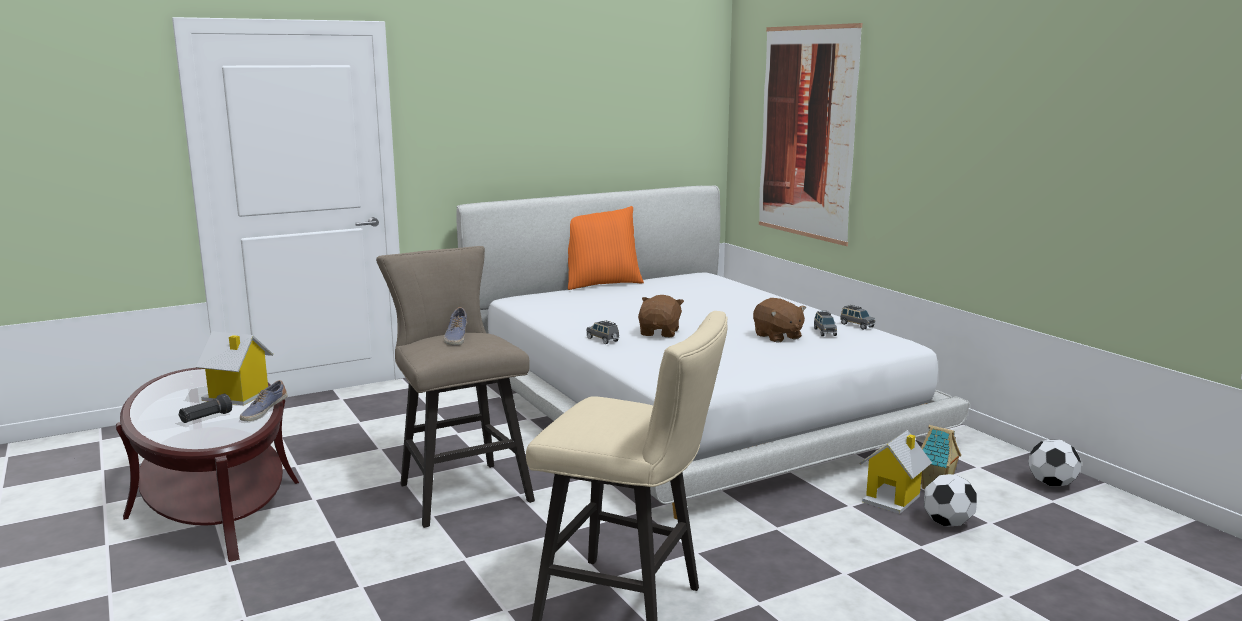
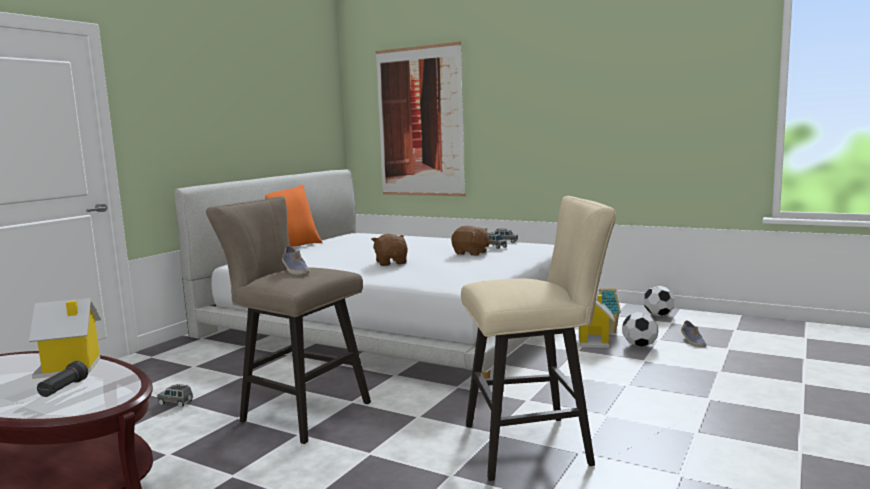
camera: 30 degrees left, 5 degrees down
shoe [240,380,288,421] -> shoe moved to [681,320,706,347]
grey toy car [586,320,619,344] -> grey toy car moved to [157,384,193,407]

